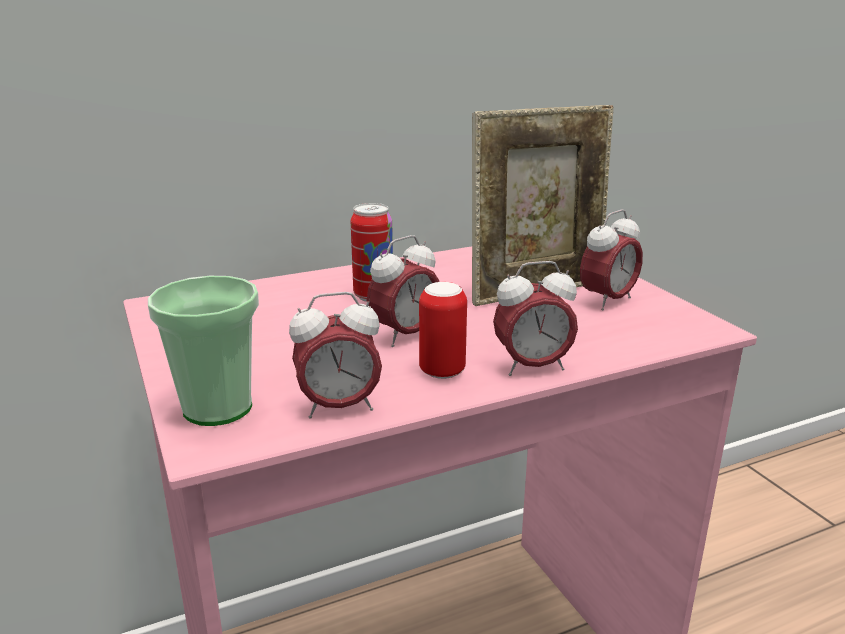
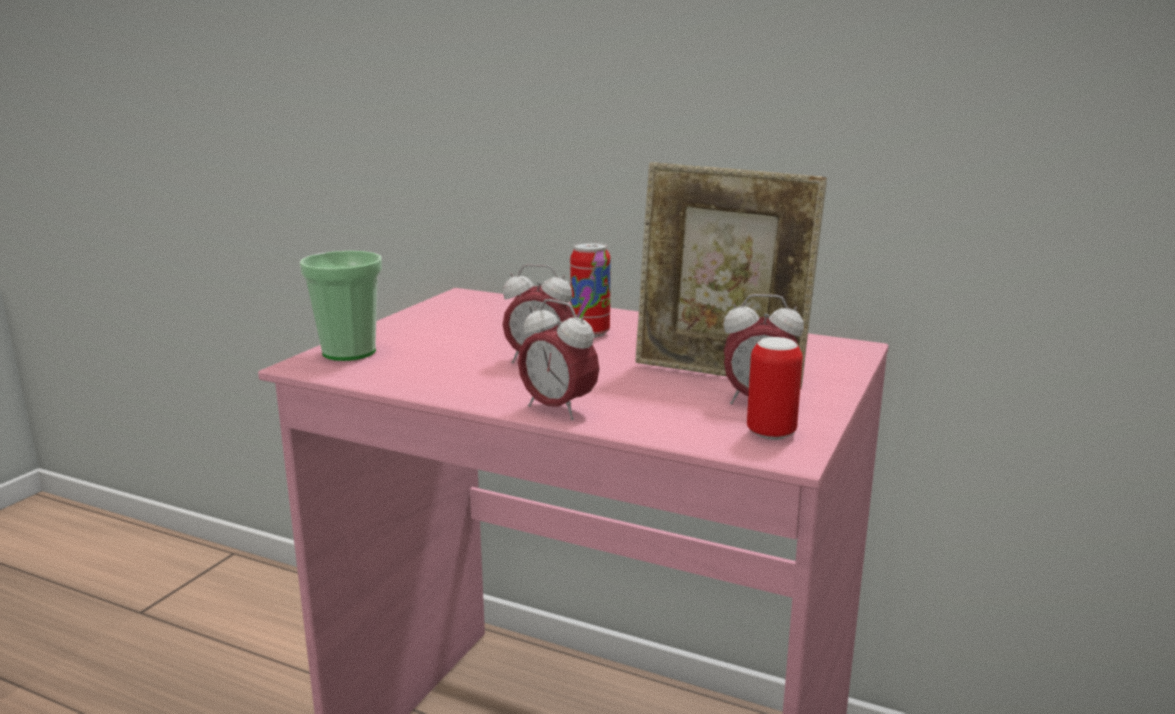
camera: 50 degrees right, 5 degrees down
alarm clock [289,292,382,419] -> none
can [419,282,467,379] -> can moved to [747,337,803,440]

